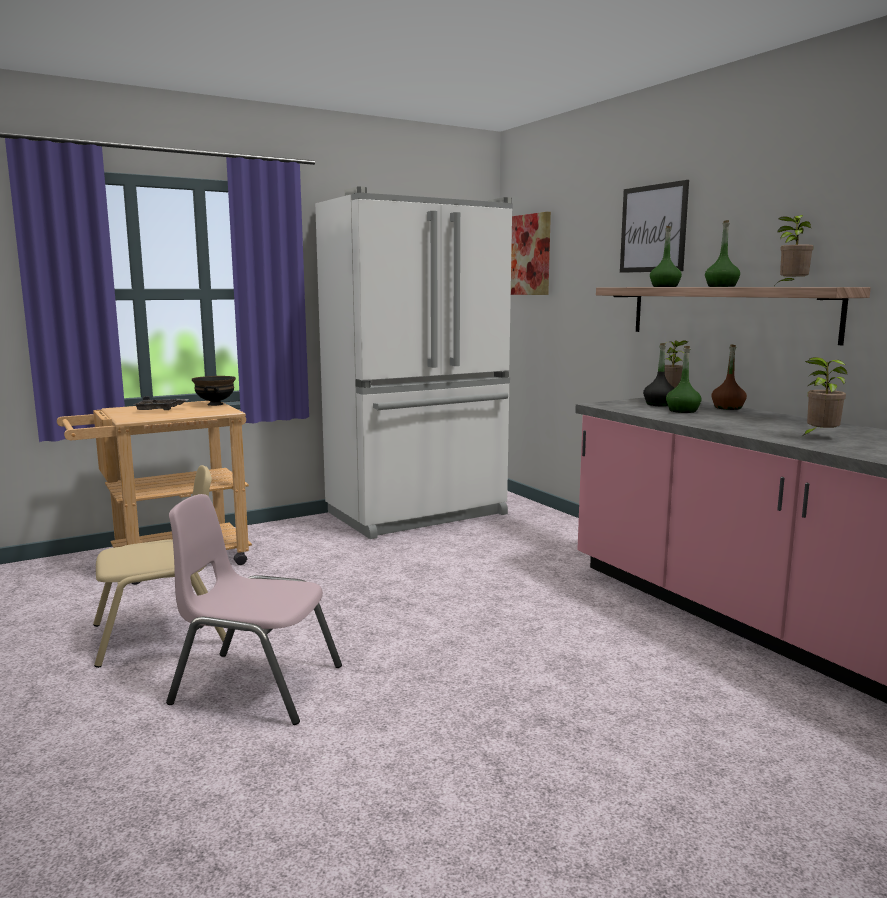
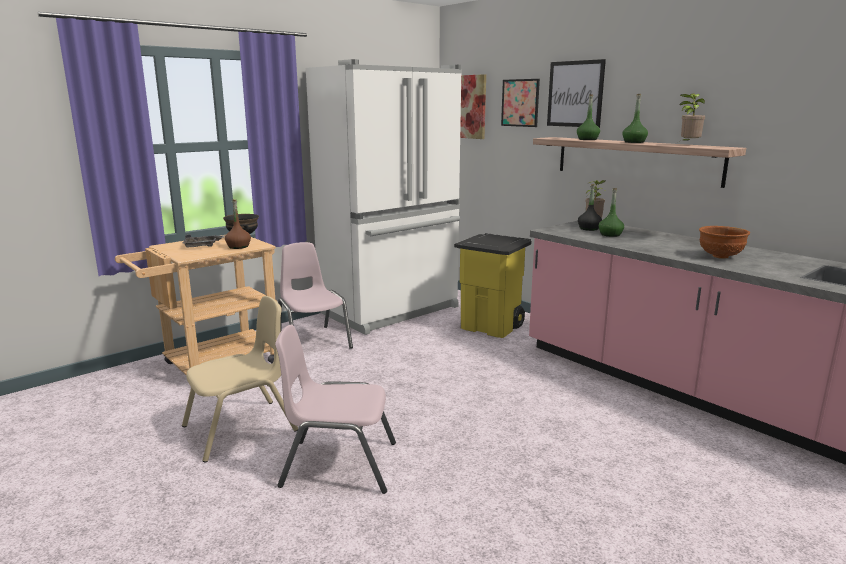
camera: 10 degrees left, 5 degrees up
brown bottle [711,344,747,410] -> brown bottle moved to [225,199,251,249]
potted plant [803,357,847,436] -> brown bowl [699,226,750,259]
none -> pink chair [278,242,353,349]
none -> yellow trash can [454,233,531,338]
none -> picture [501,79,540,127]

